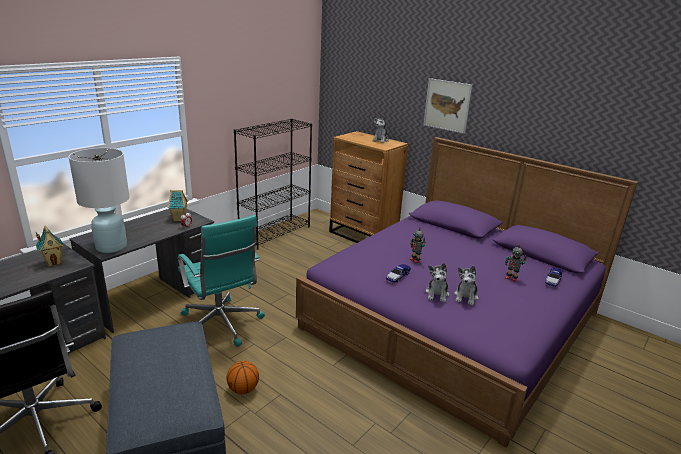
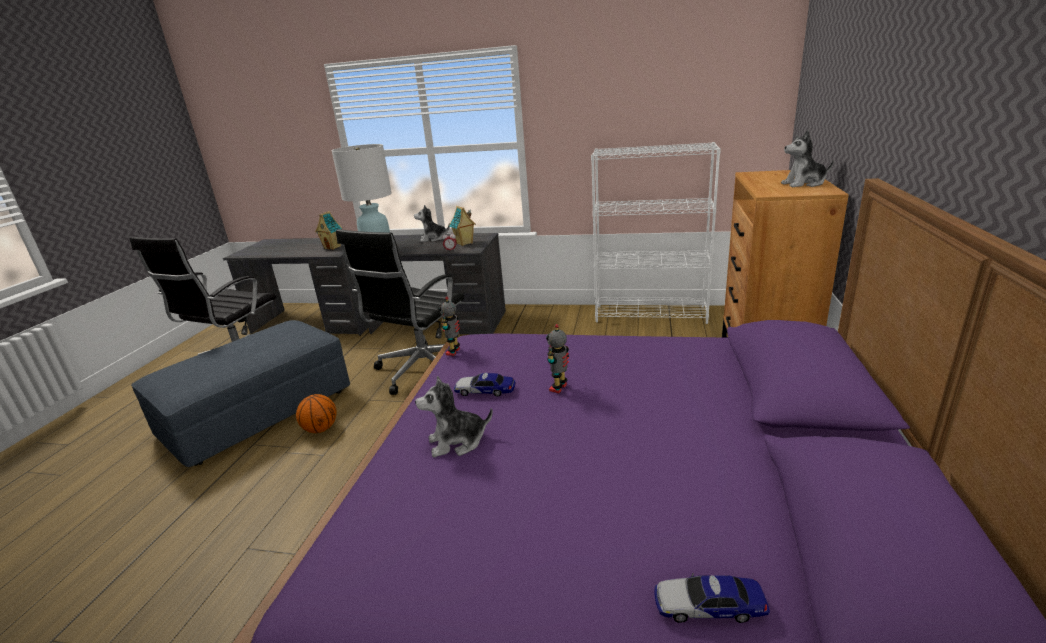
camera: 65 degrees right, 0 degrees up
turquoise office chair [178,215,265,347] -> black office chair [336,229,464,395]
black bookcase [234,119,312,250] -> white bookcase [591,142,721,324]
picture [423,78,473,134] -> none
plush toy [454,266,479,306] -> plush toy moved to [414,205,450,242]
toy robot [505,244,527,282] -> toy robot moved to [439,297,460,356]

